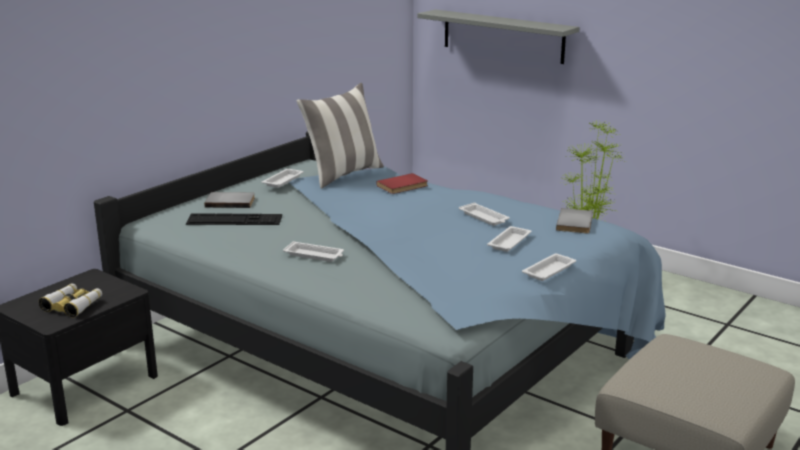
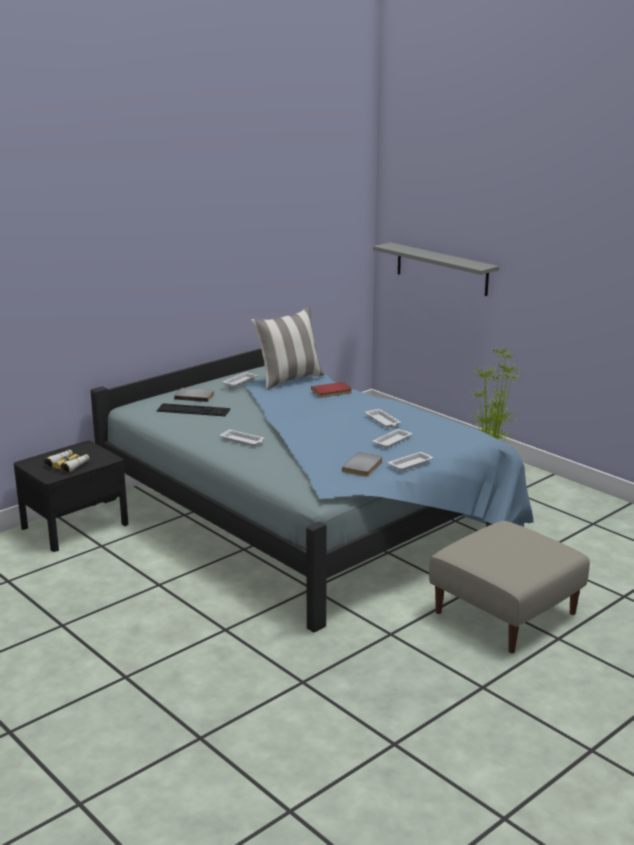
camera: 10 degrees right, 0 degrees up
grey book [556,208,593,233] -> grey book moved to [342,452,383,477]

